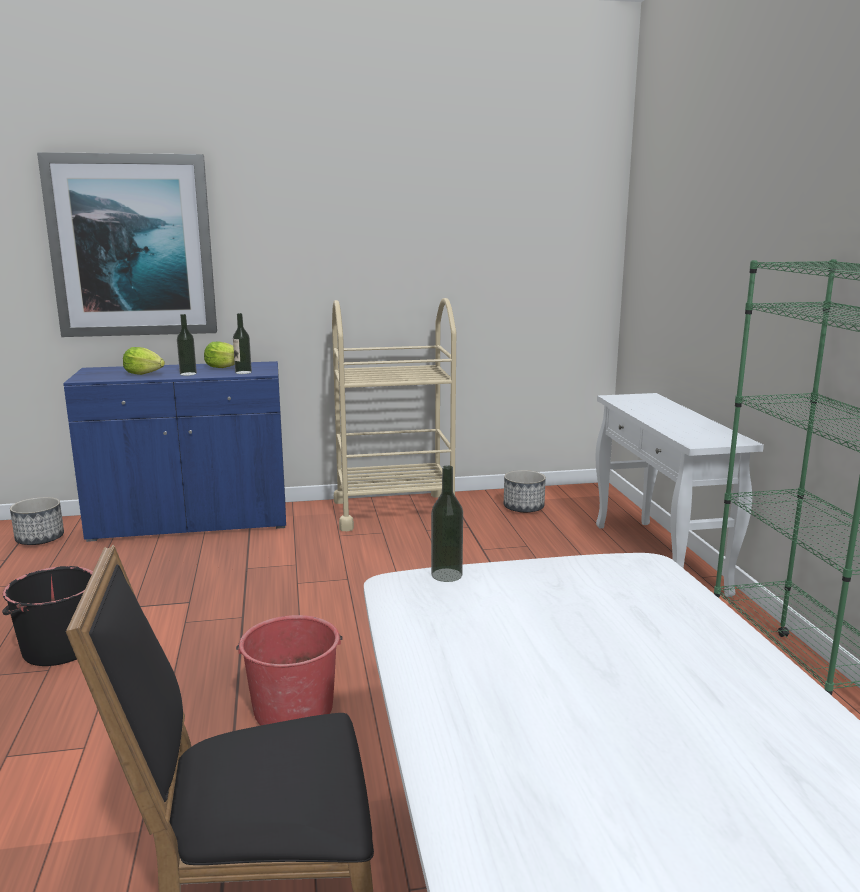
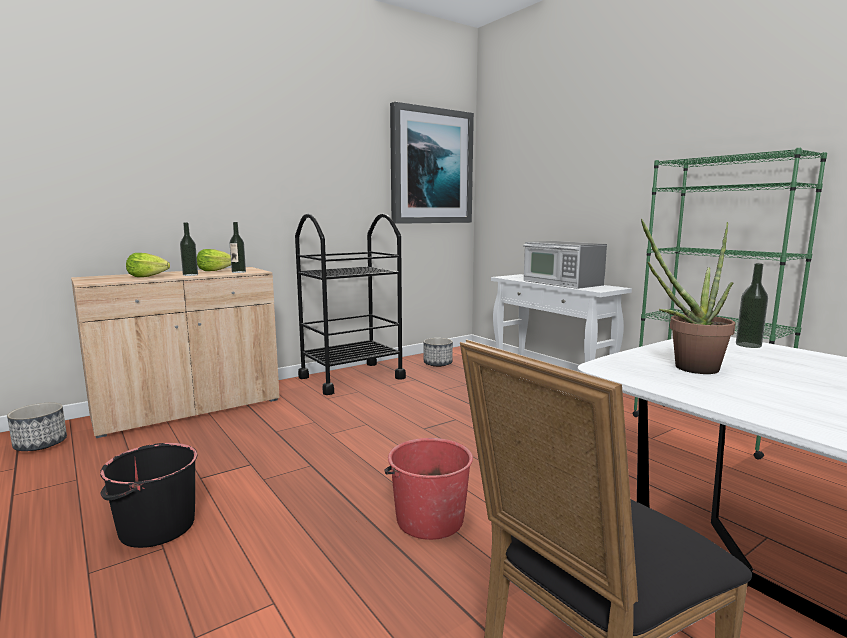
camera: 25 degrees left, 5 degrees down
picture [37,152,217,337] -> picture moved to [390,102,474,224]
blue cabinet [63,361,286,542] -> beige cabinet [71,267,280,438]
beige cart [332,298,456,531] -> black cart [295,214,406,395]
bottle [431,466,463,582] -> bottle moved to [736,263,768,348]
none -> microwave [523,241,607,289]
none -> potted plant [641,219,735,374]

